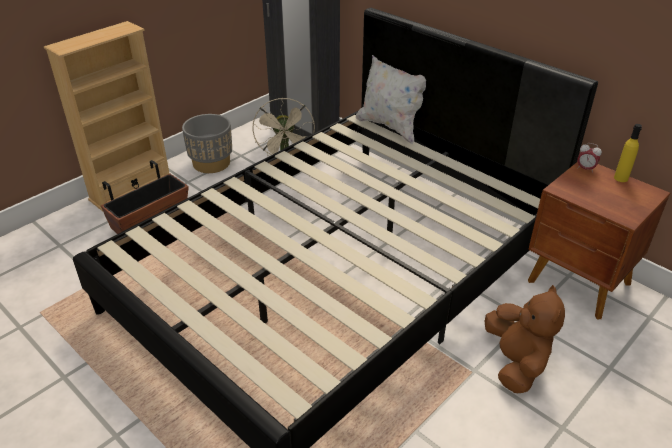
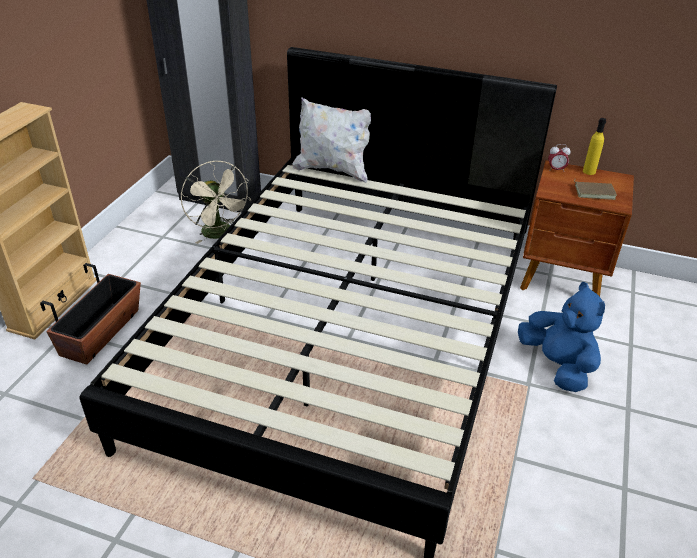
camera: 25 degrees left, 0 degrees up
grey planter [182,114,232,173] -> none
brown plush toy [485,285,565,393] -> blue plush toy [518,282,605,392]
none -> brown book [574,178,617,200]

